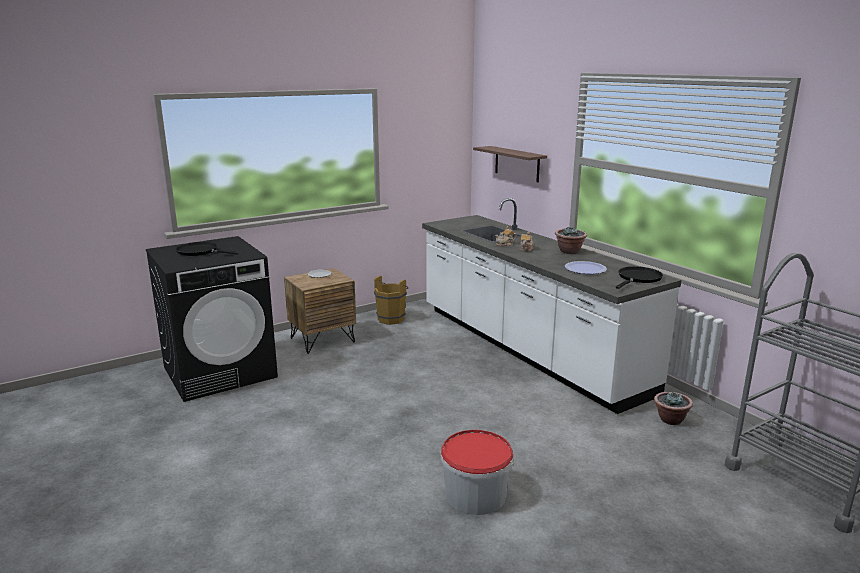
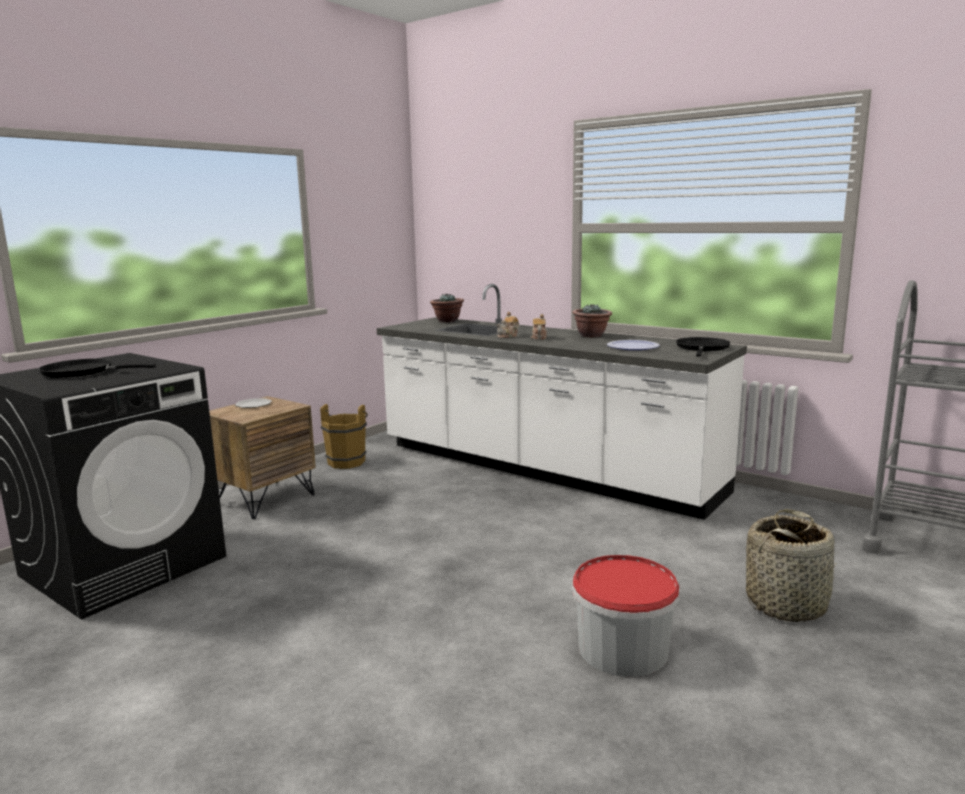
camera: 20 degrees left, 5 degrees down
shelf [473,146,547,182] -> none
potted plant [654,392,693,425] -> potted plant moved to [430,294,464,322]
none -> basket [746,509,836,622]

